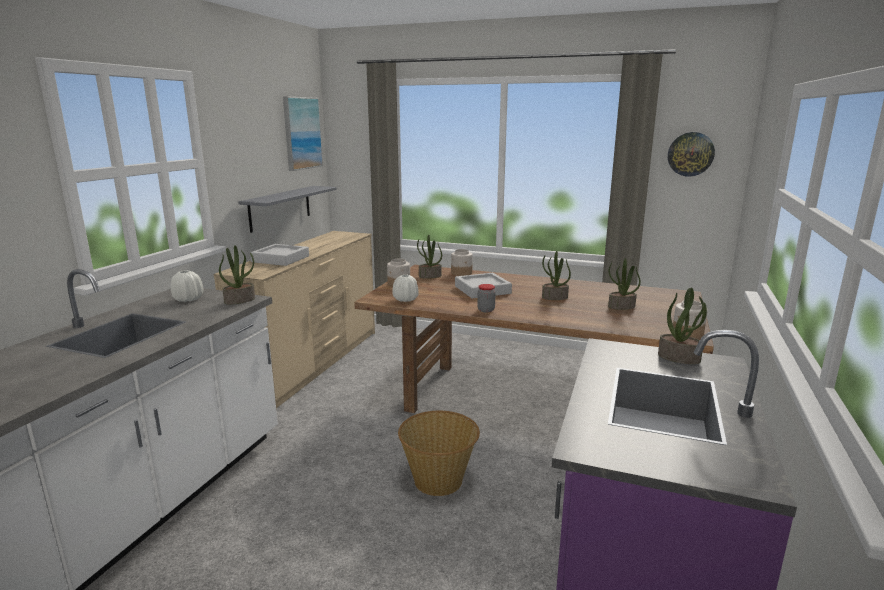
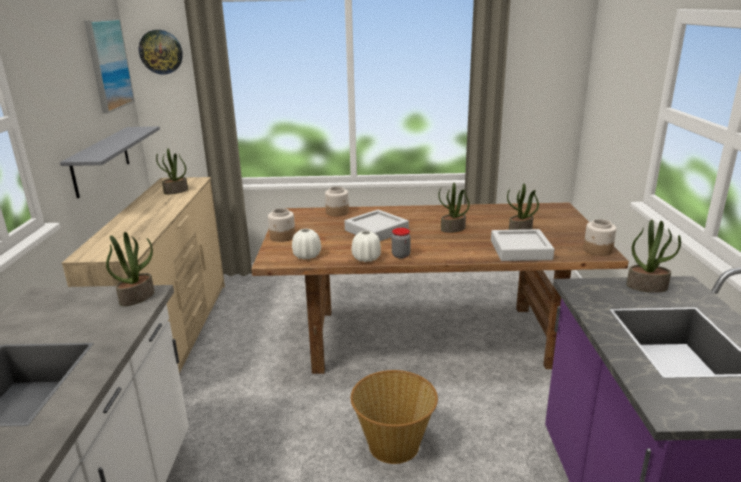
camera: 20 degrees left, 5 degrees up
white vase [171,270,204,302] -> white vase moved to [351,231,381,262]
grey tray [250,244,309,266] -> grey tray moved to [491,229,554,261]
potted plant [417,235,442,279] -> potted plant moved to [156,148,188,194]
wall clock [668,132,715,177] -> wall clock moved to [139,30,183,75]

